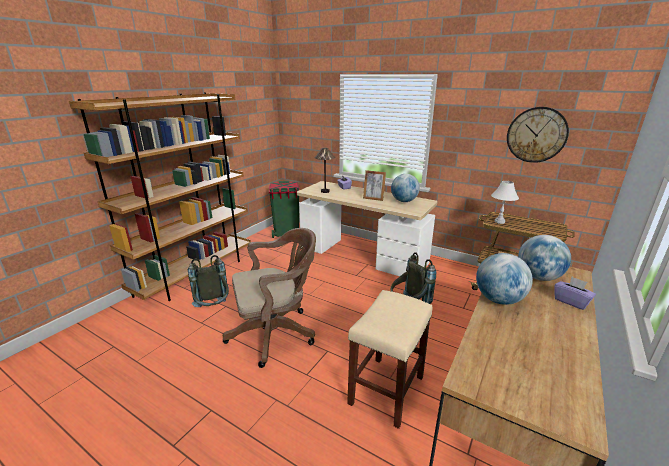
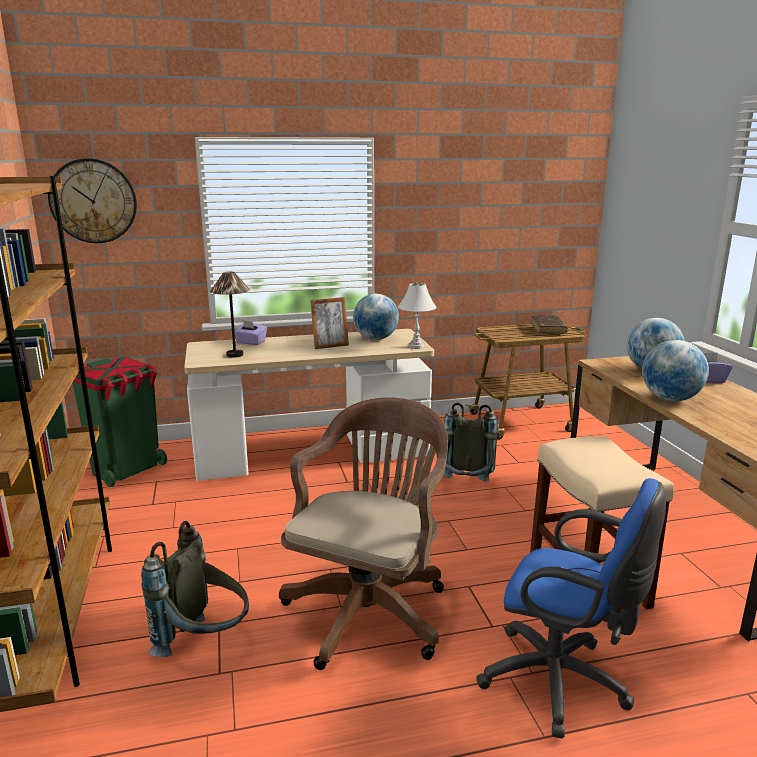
camera: 45 degrees left, 5 degrees down
white table lamp [491,181,519,224] -> white table lamp moved to [398,283,437,349]
wall clock [507,107,569,163] -> wall clock moved to [48,158,137,243]
none -> blue office chair [476,478,666,738]
none -> brown book [530,315,568,334]

